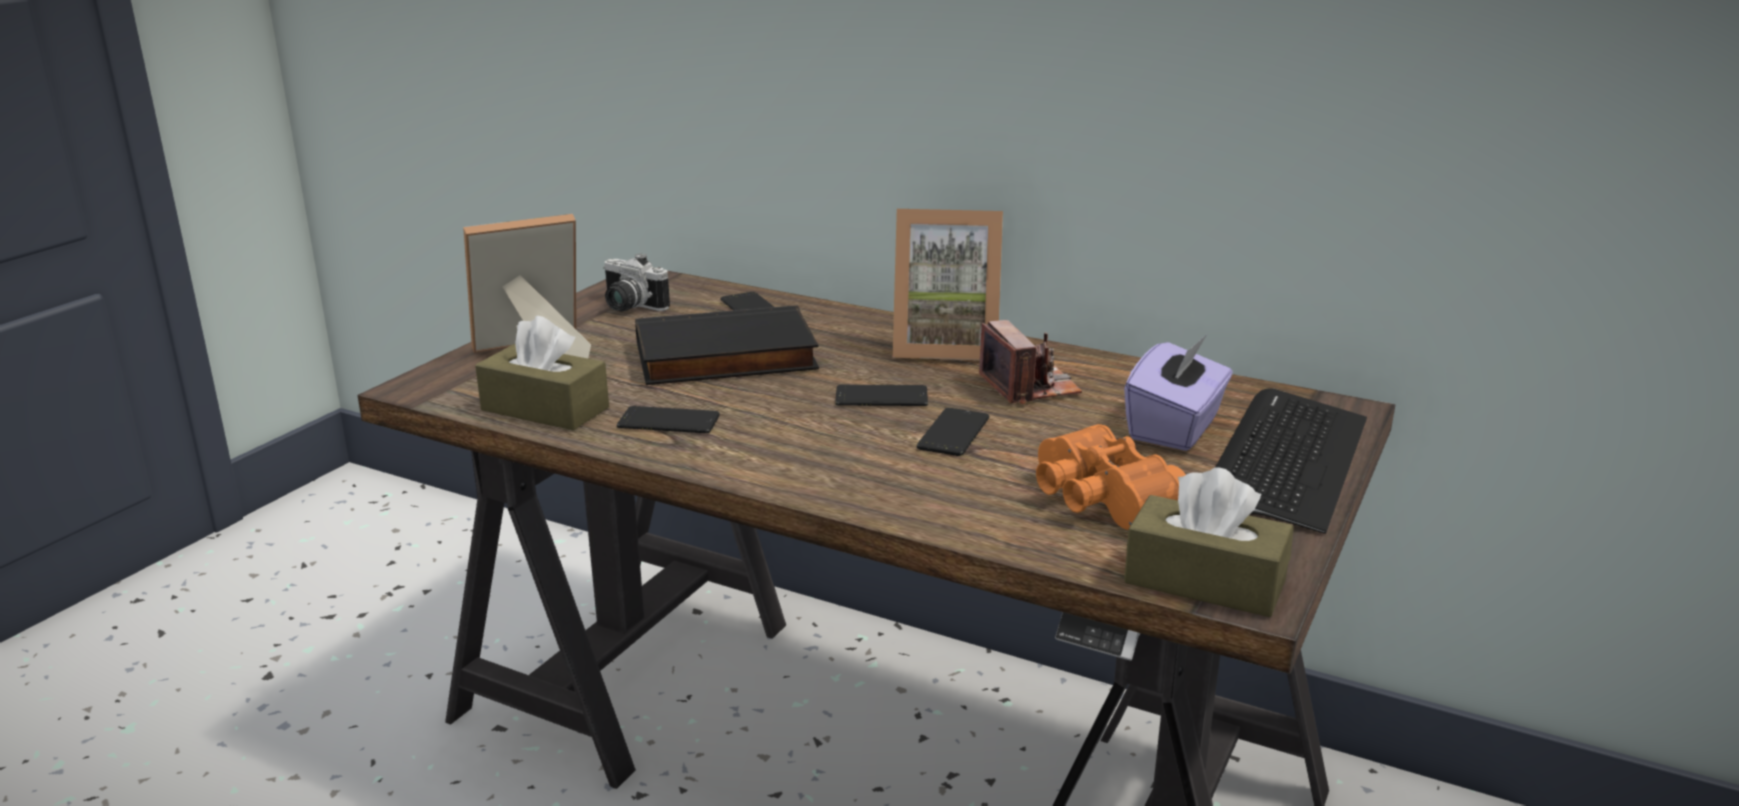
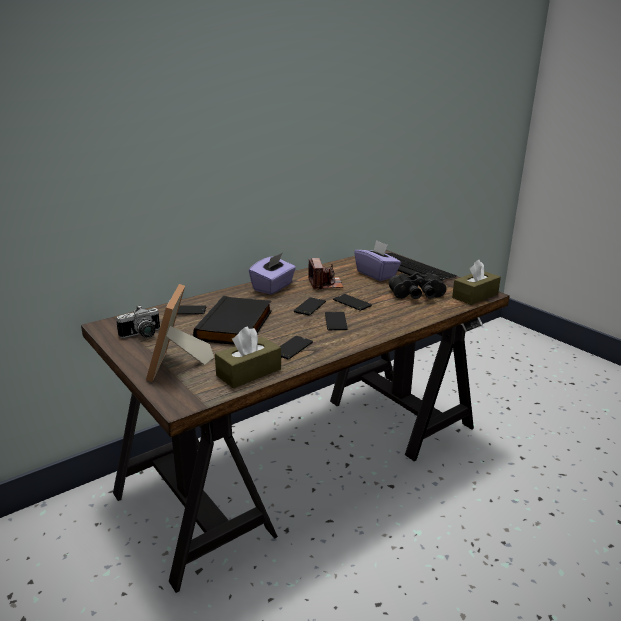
camera: 65 degrees left, 0 degrees up
picture frame [892,209,1003,360] -> purple tissue box [249,253,296,295]
camera [979,320,1082,404] -> camera turned 75 degrees clockwise [308,258,343,290]
orange binoculars [1036,424,1186,530] -> black binoculars [389,272,446,299]
none -> phone [325,312,348,330]

